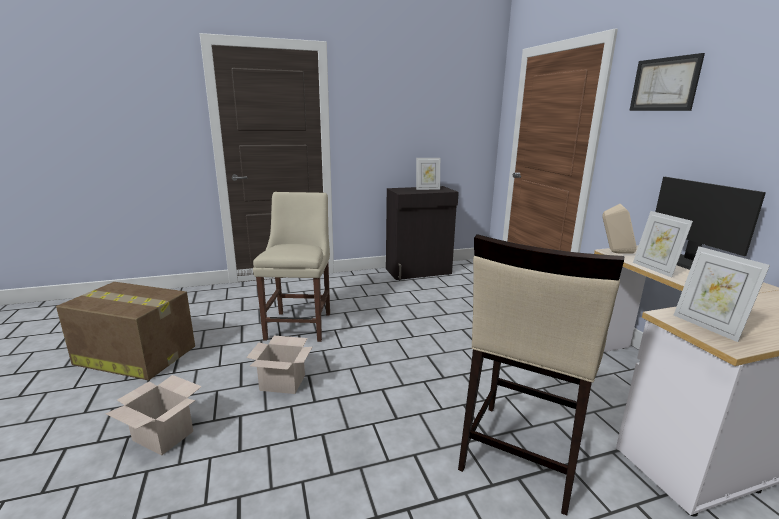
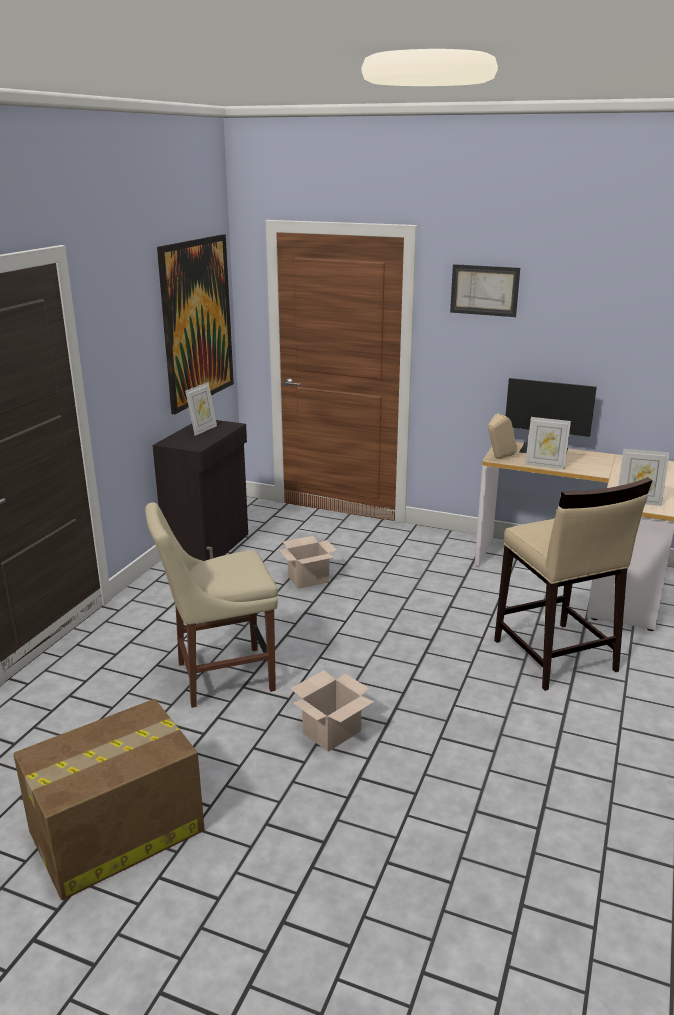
camera: 50 degrees left, 5 degrees up
cardboard box [105,375,202,456] -> cardboard box moved to [279,536,337,589]
beige chair [253,192,330,342] -> beige chair turned 60 degrees counterclockwise [145,502,278,708]
none -> picture [157,234,234,414]

